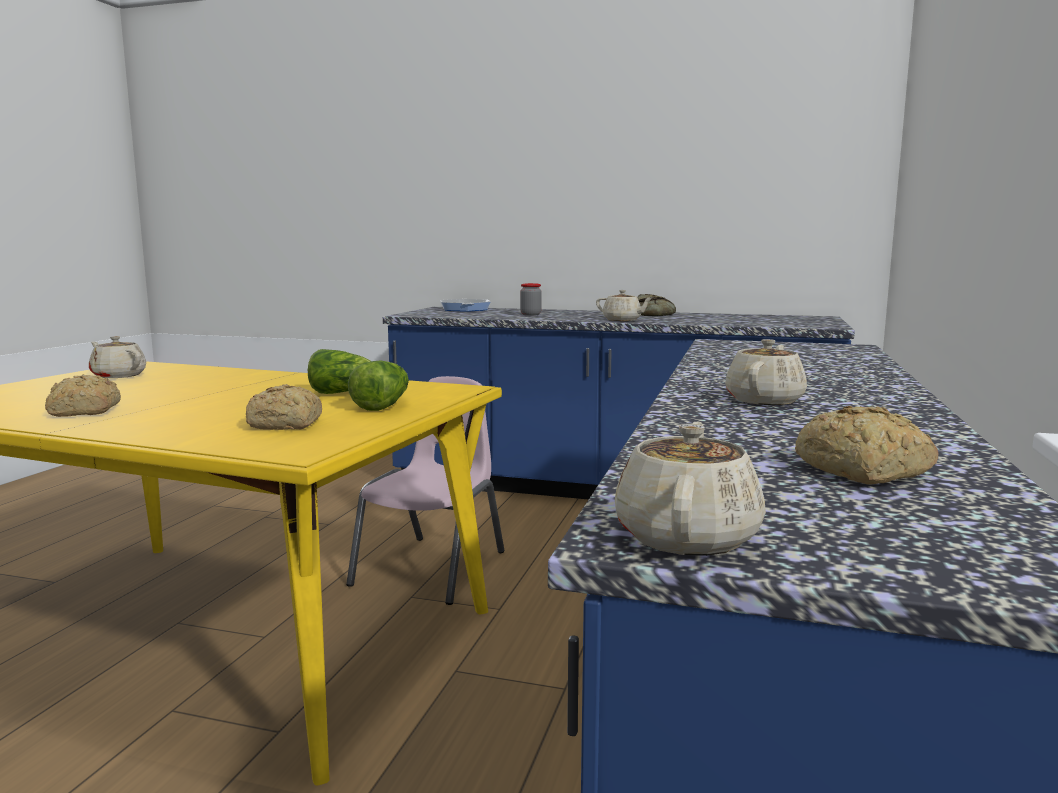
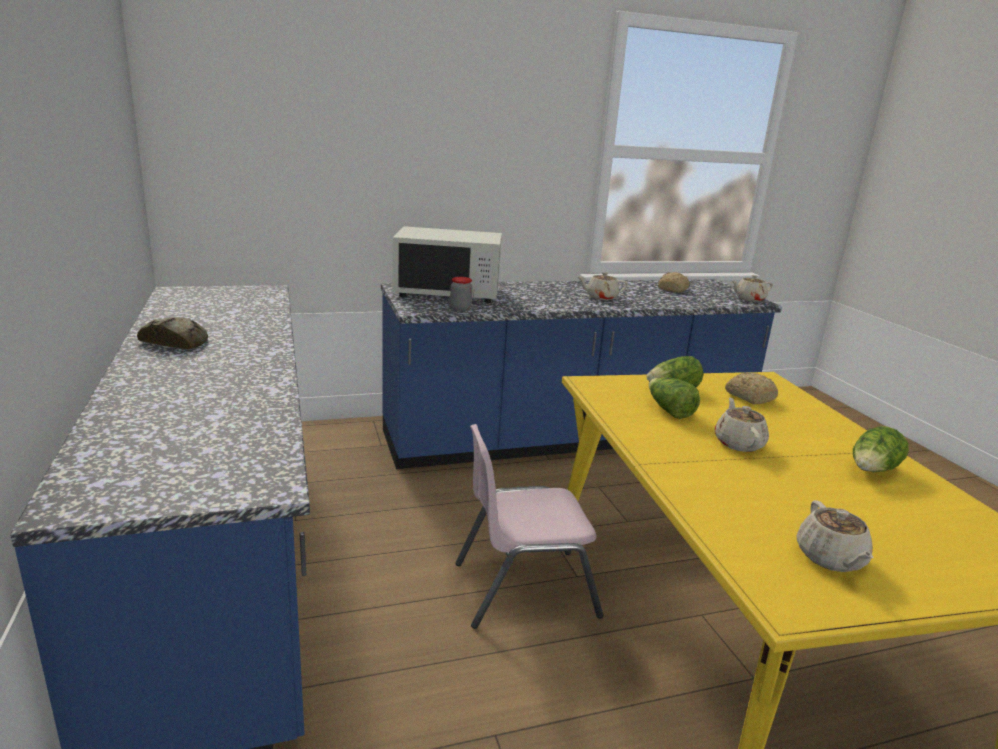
camera: 125 degrees left, 10 degrees up
bread [45,375,121,417] -> lettuce [853,426,909,472]
frying pan [440,299,491,312] -> none
jar [520,283,542,316] -> jar moved to [450,277,472,311]
beige teapot [596,290,653,321] -> beige teapot moved to [715,398,769,452]
none -> white microwave [392,226,502,303]

